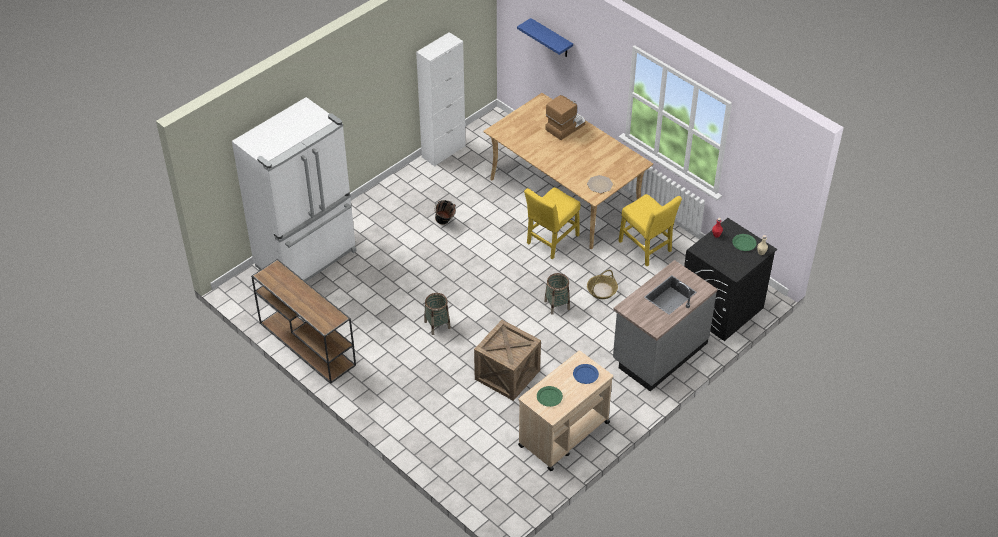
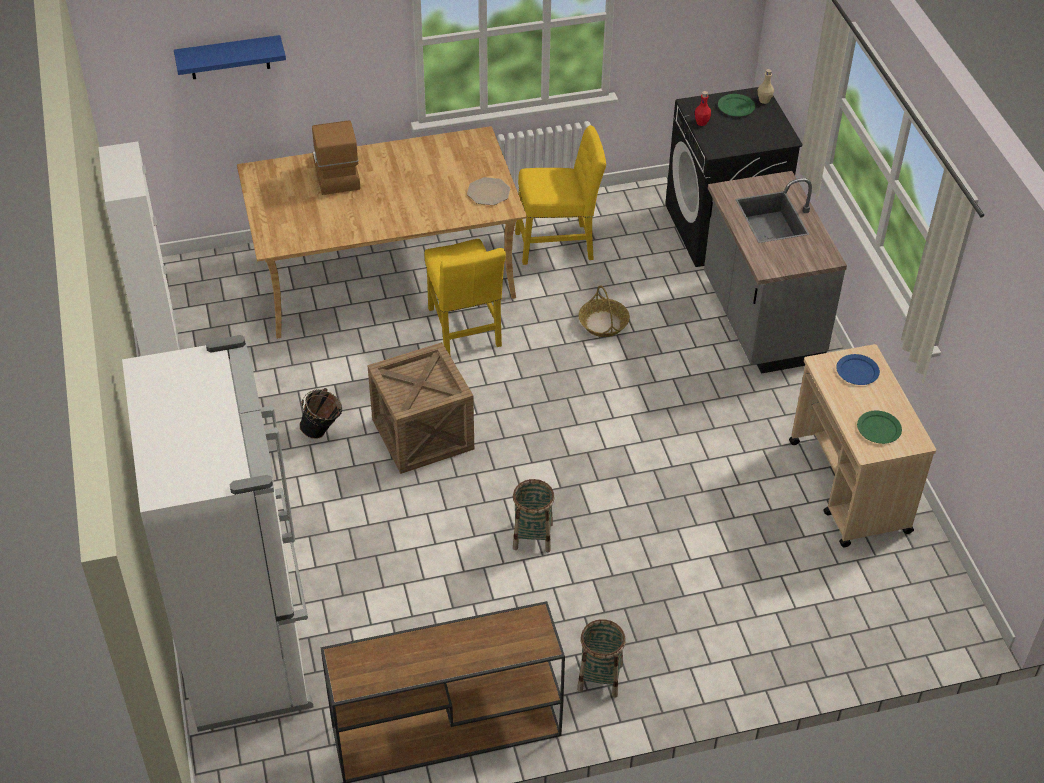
camera: 60 degrees left, 0 degrees up
crate [474,320,541,401] -> crate moved to [367,342,474,474]
basket [544,273,570,315] -> basket moved to [577,619,625,698]

